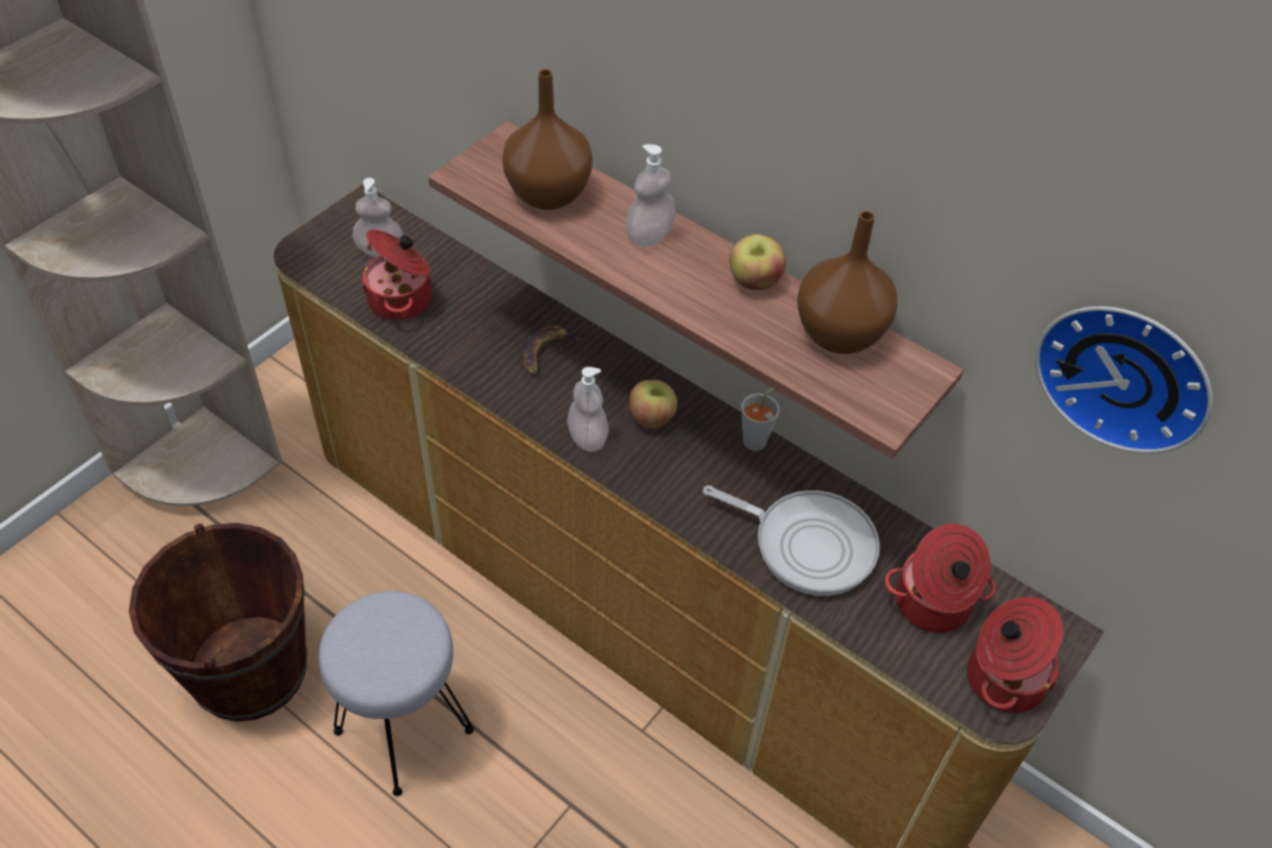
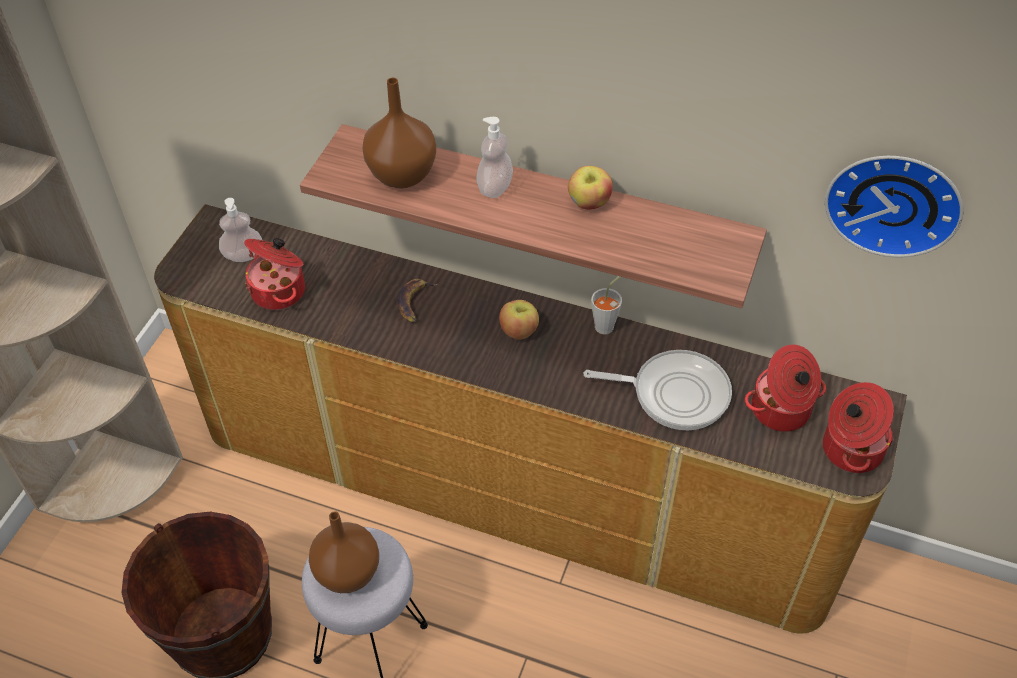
camera: 15 degrees left, 0 degrees up
soap dispenser [567,367,609,452] -> none
brown vase [797,211,897,354] -> brown vase moved to [309,511,379,593]

